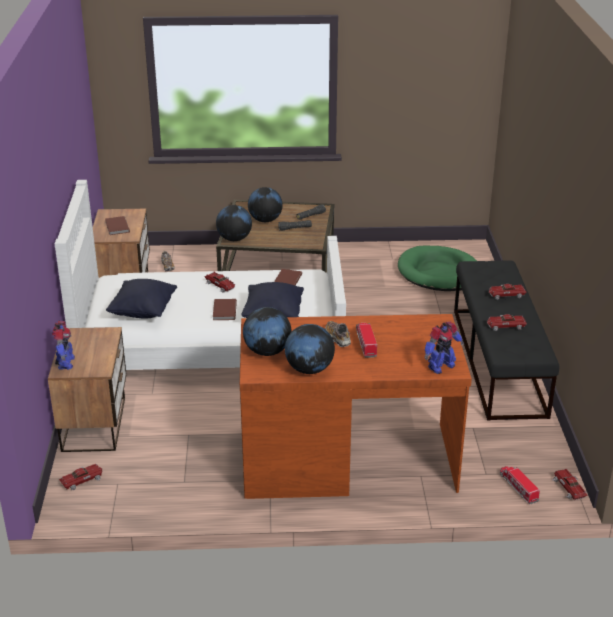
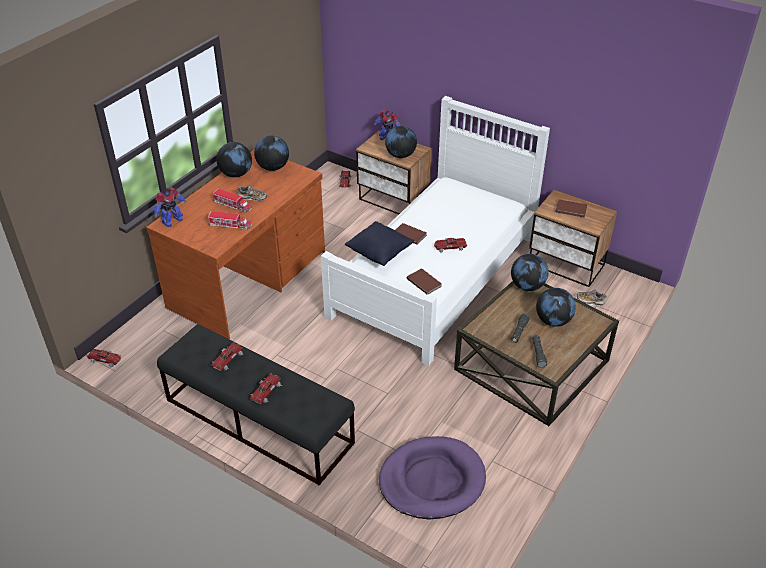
camera: 125 degrees right, 10 degrees up
black pillow [106,279,177,319] -> none
green dog bed [398,246,477,291] -> purple dog bed [379,436,486,519]
toy robot [424,322,464,374] -> toy robot turned 135 degrees counterclockwise [154,187,187,227]
toy truck [500,466,540,504] -> toy truck moved to [208,211,252,230]
none -> globe [385,126,417,158]

